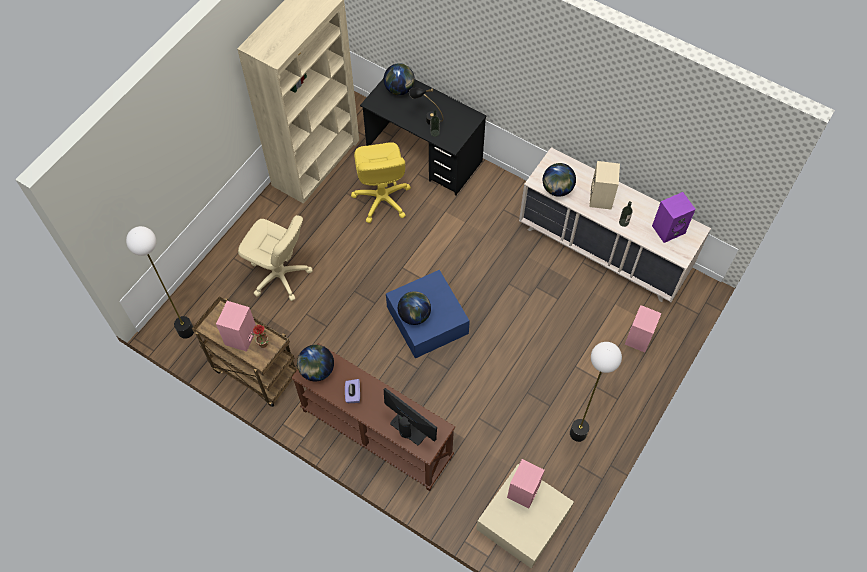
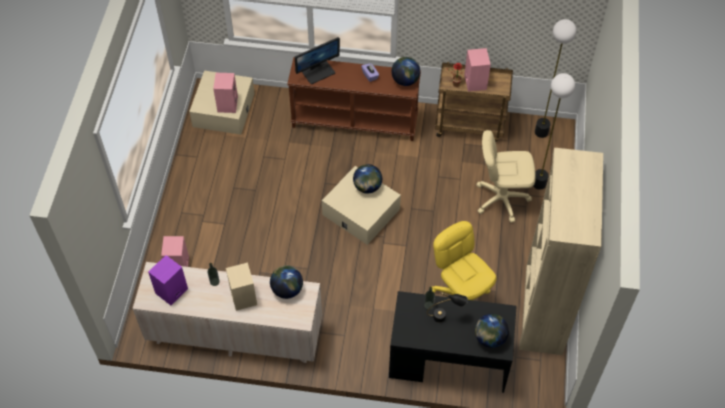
camera: 155 degrees right, 5 degrees down
monitor [384,388,437,445] -> monitor turned 45 degrees counterclockwise [295,37,340,84]
blue storage box [386,270,470,359] -> beige storage box [322,166,401,245]
floor lamp [570,342,622,442] -> floor lamp moved to [533,73,575,190]

